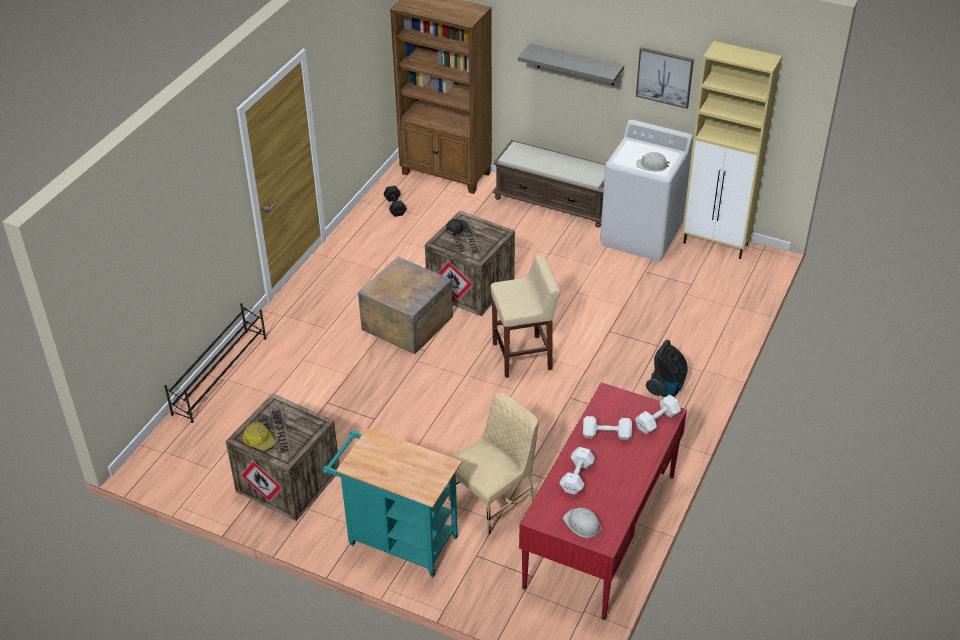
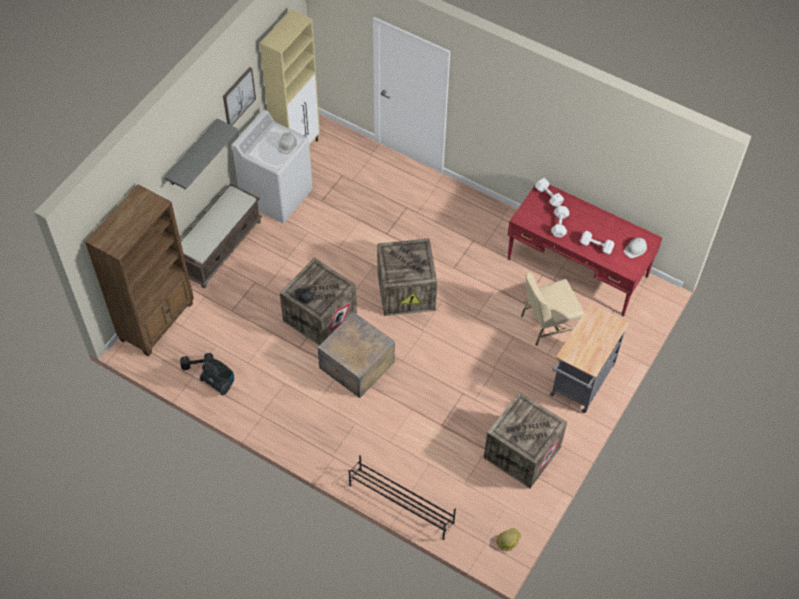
camera: 85 degrees left, 15 degrees up
hard hat [243,422,276,451] -> hard hat moved to [497,528,521,551]
turquoise cart [323,428,462,577] -> grey cart [550,303,629,413]
beige chair [448,393,539,535] -> beige chair turned 75 degrees counterclockwise [521,273,584,346]
beige stool [490,255,561,378] -> crate [377,238,437,316]
vacuum cleaner [646,340,688,397] -> vacuum cleaner moved to [200,359,234,395]

